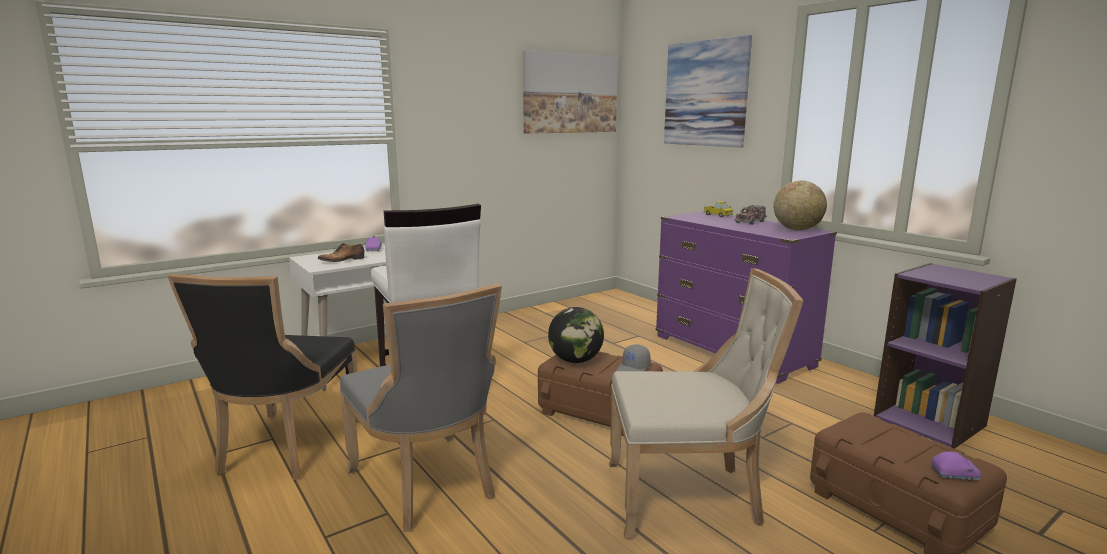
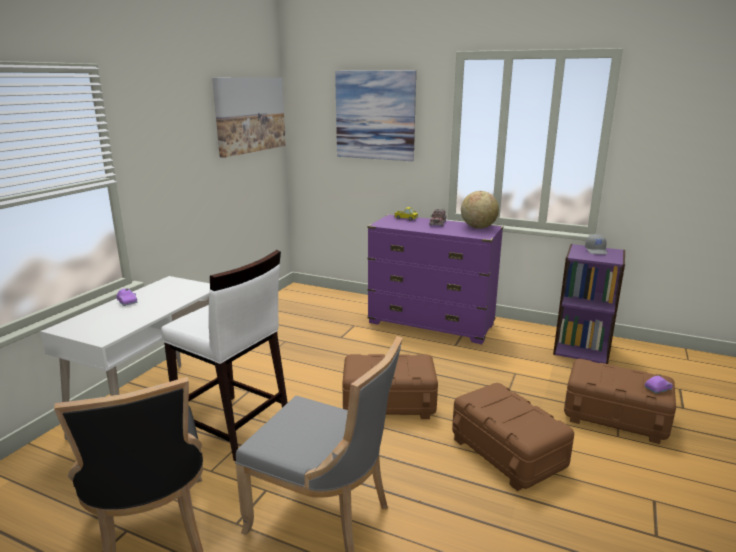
camera: 30 degrees left, 5 degrees up
shoe [318,243,365,262] -> none
globe [548,307,604,363] -> none
beige chair [609,268,803,539] -> brown storage box [452,383,574,491]
grey cap [616,344,651,371] -> grey cap moved to [585,234,607,254]

